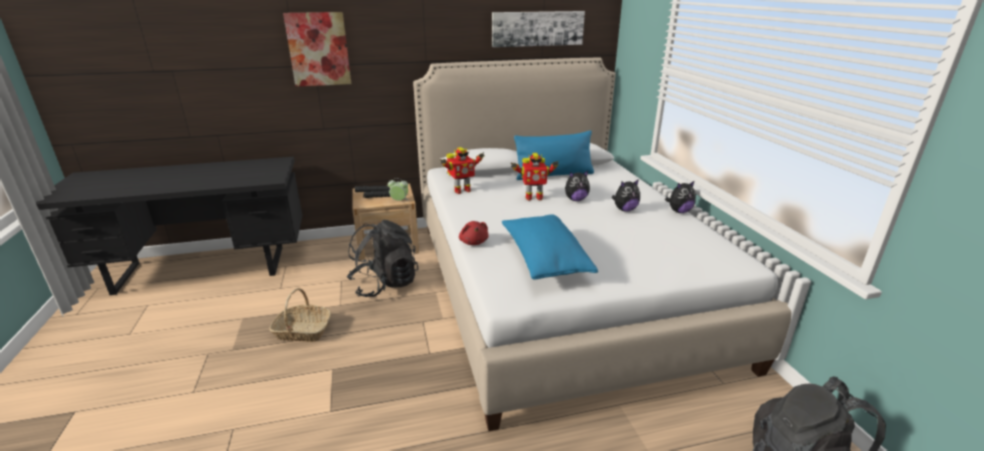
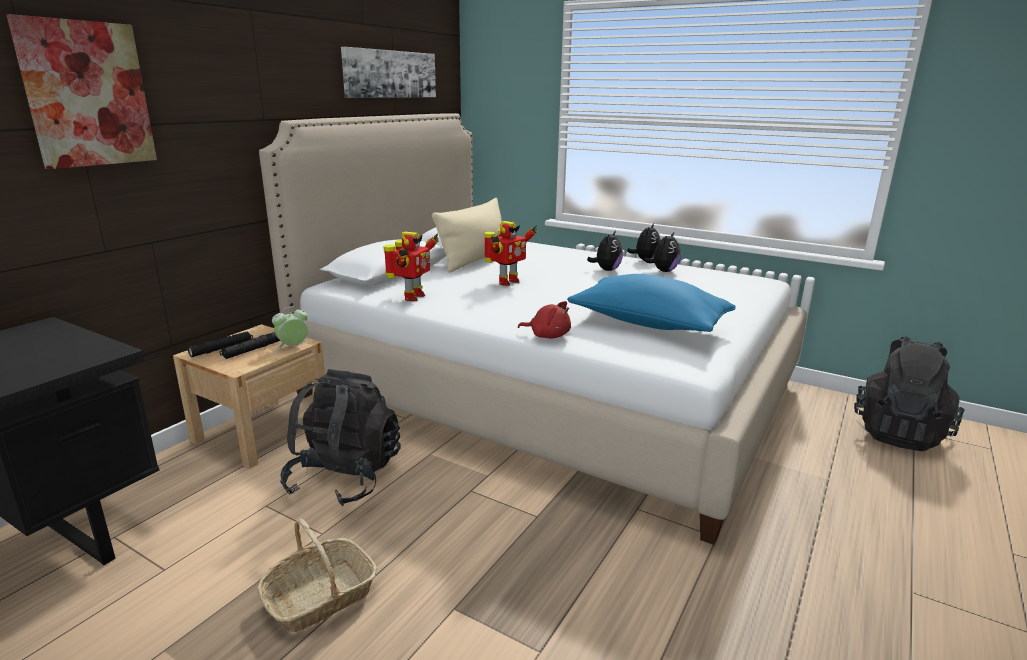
camera: 45 degrees left, 5 degrees down
blue pillow [514,131,594,180] -> beige pillow [432,198,502,273]
plush toy [565,171,590,201] -> plush toy moved to [644,232,680,272]

